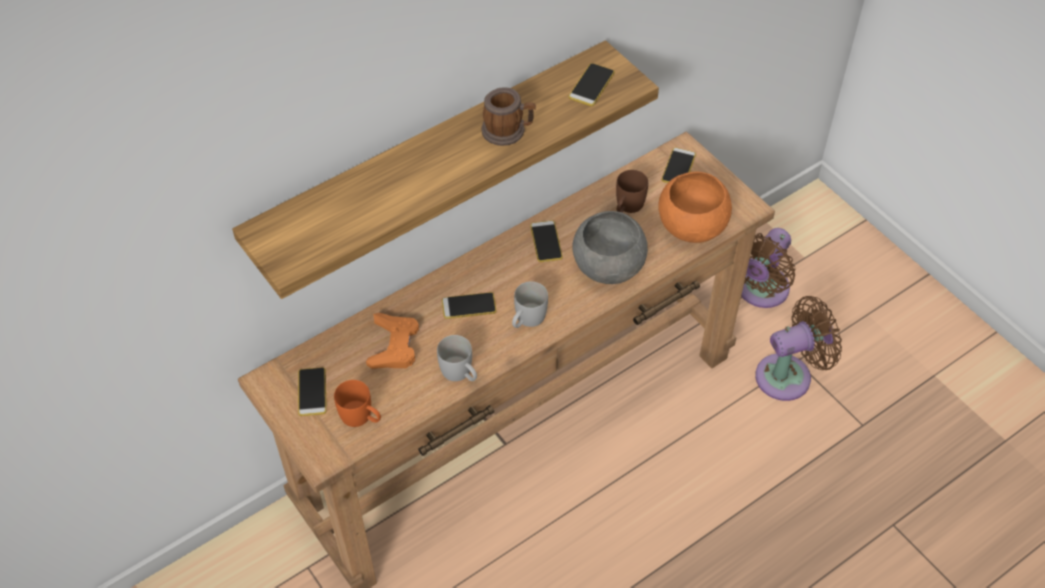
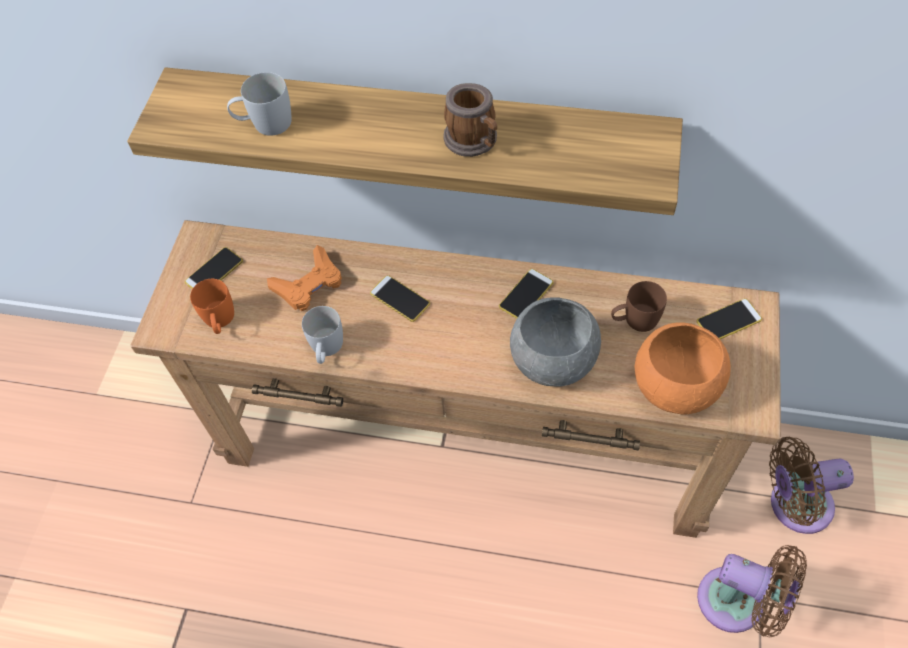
camera: 50 degrees right, 5 degrees up
white mug [512,281,548,328] -> white mug moved to [227,72,292,136]
phone [568,63,615,106] -> none

